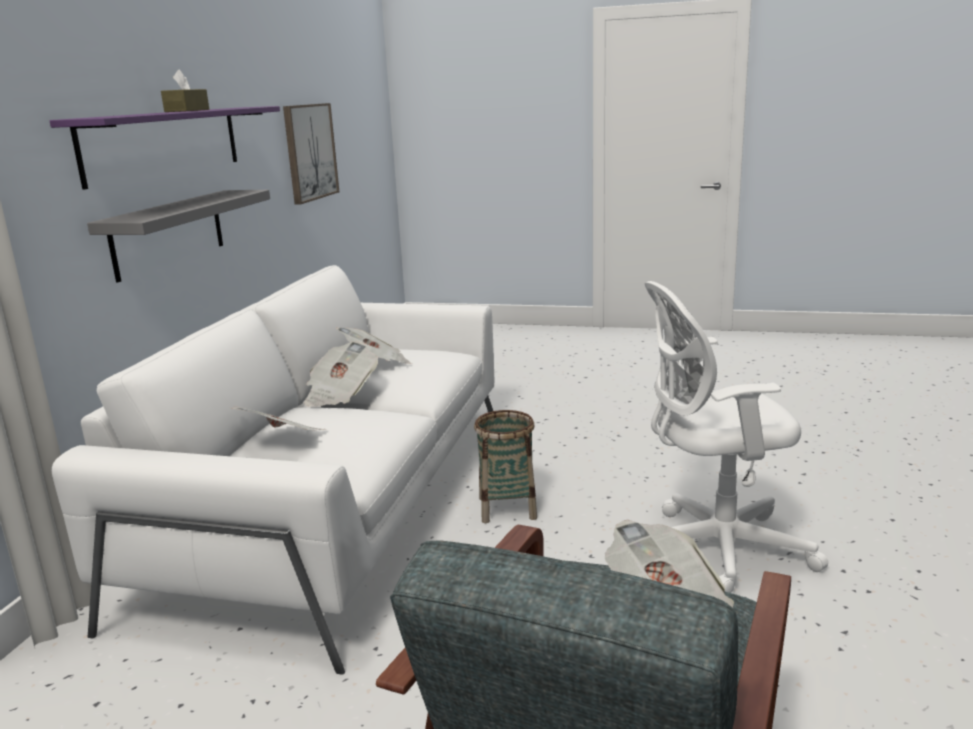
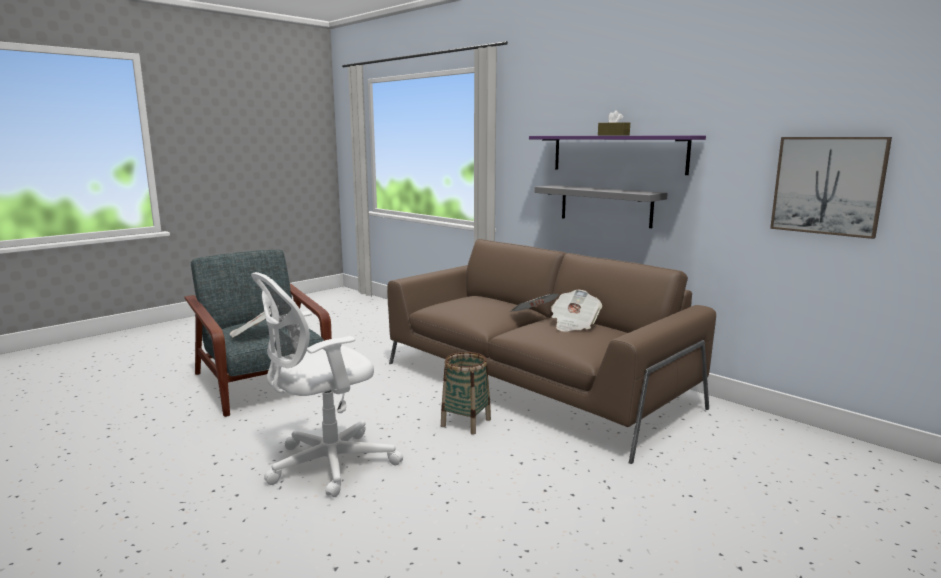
camera: 120 degrees right, 5 degrees down
white sofa [52,265,495,675] -> brown sofa [387,239,716,464]
newspaper [229,407,326,431] -> none
white office chair [645,281,829,593] -> white office chair turned 150 degrees counterclockwise [251,272,403,497]

